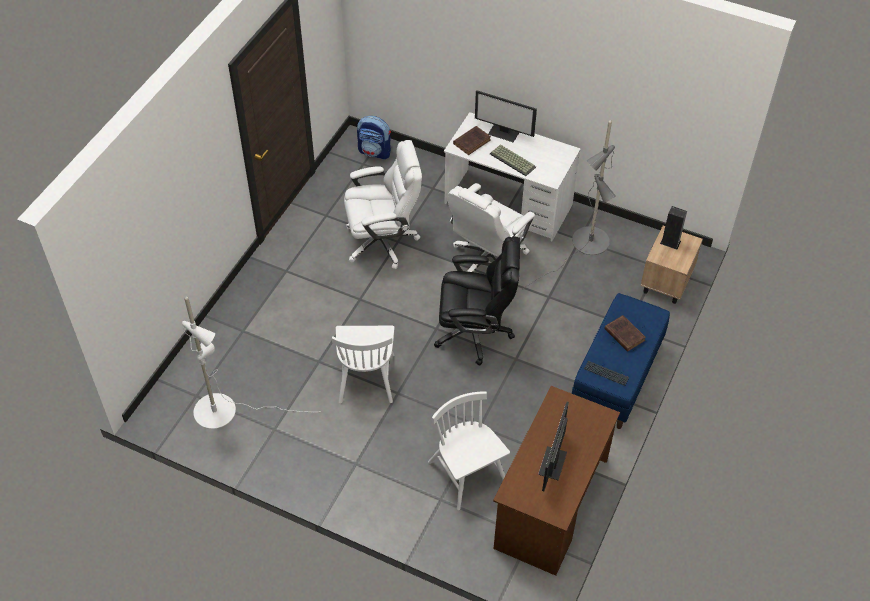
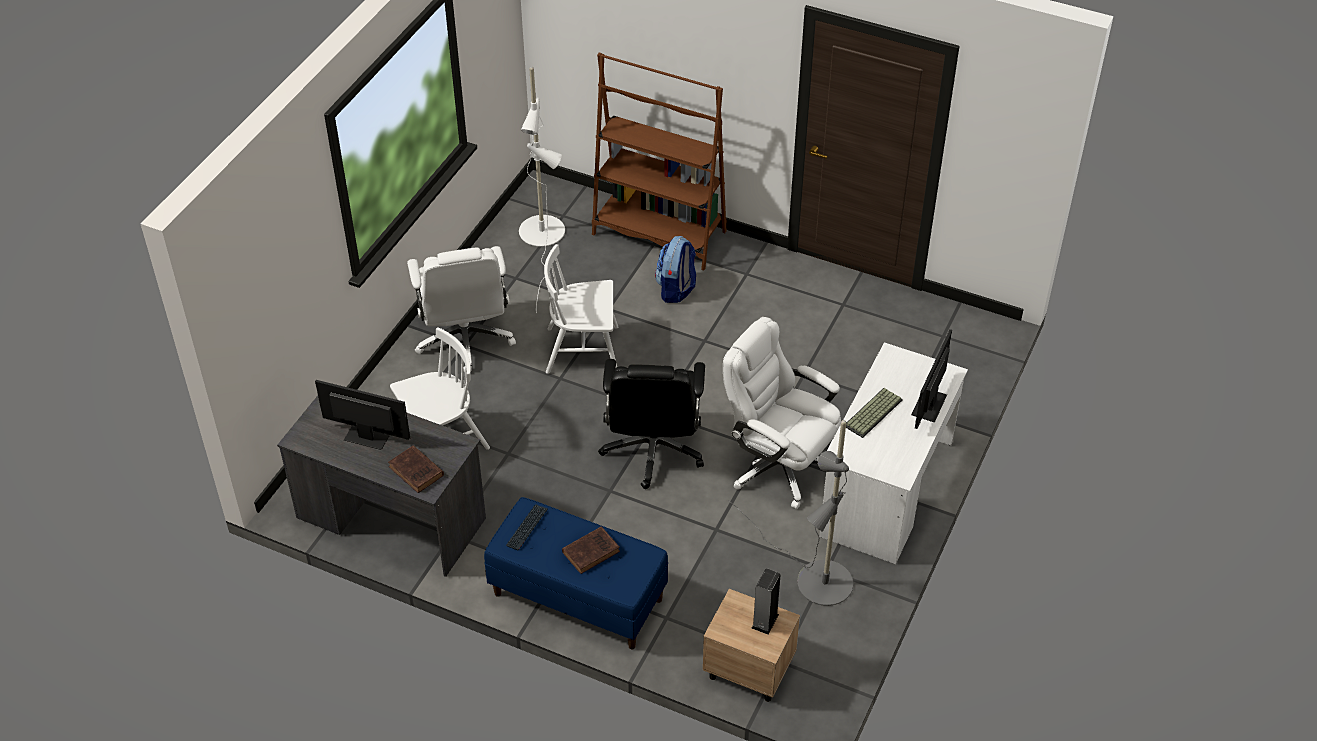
camera: 90 degrees right, 5 degrees down
white office chair [344,140,422,269] -> white office chair moved to [407,246,516,372]
backpack [357,116,391,160] -> backpack moved to [655,236,696,303]
brown book [453,126,491,155] -> brown book moved to [388,446,444,493]
brown desk [493,386,620,576] -> grey desk [277,396,486,577]
none -> brown bookcase [592,52,727,271]

